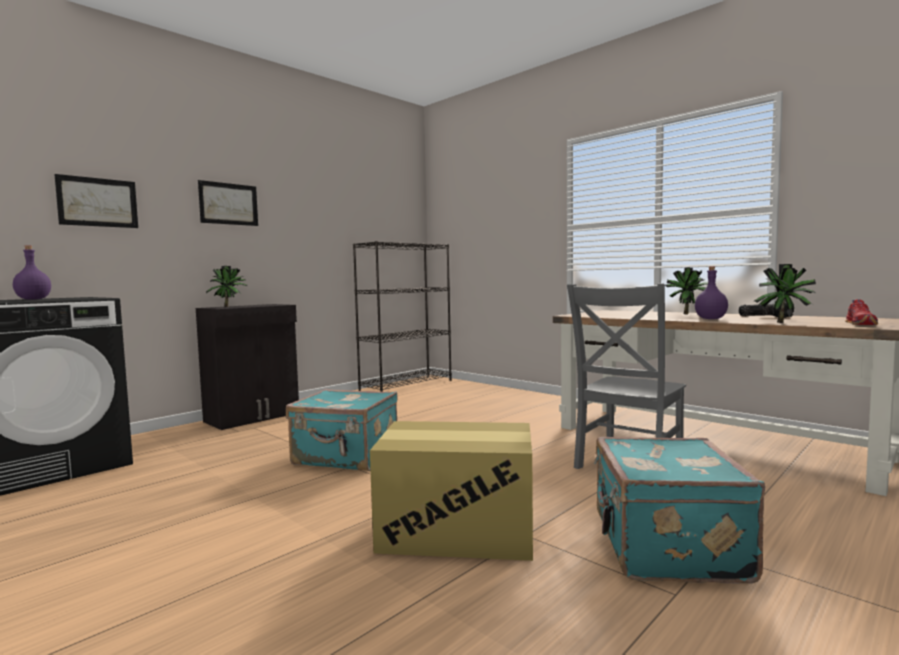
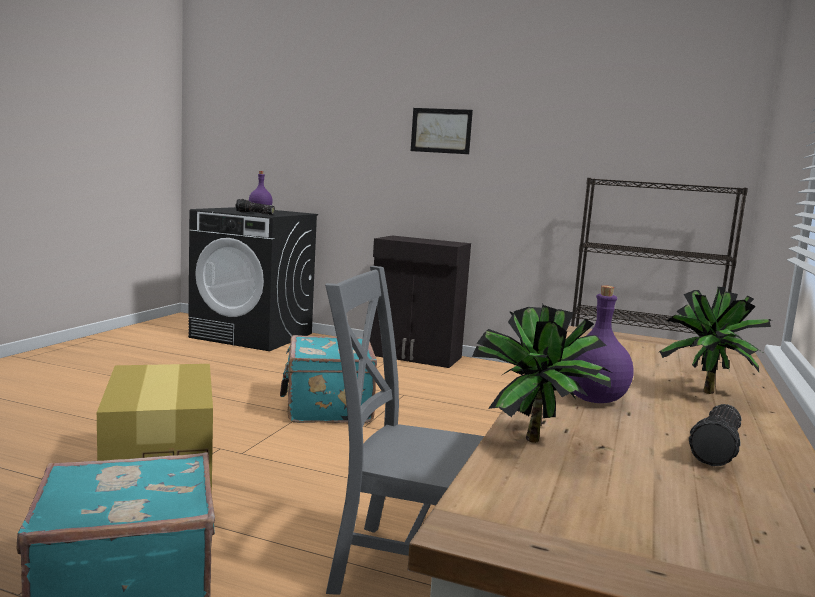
camera: 65 degrees right, 5 degrees up
picture [54,174,138,228] -> none
potted plant [206,266,247,307] -> none
red shoe [845,299,878,325] -> none
none -> flashlight [235,199,275,215]

